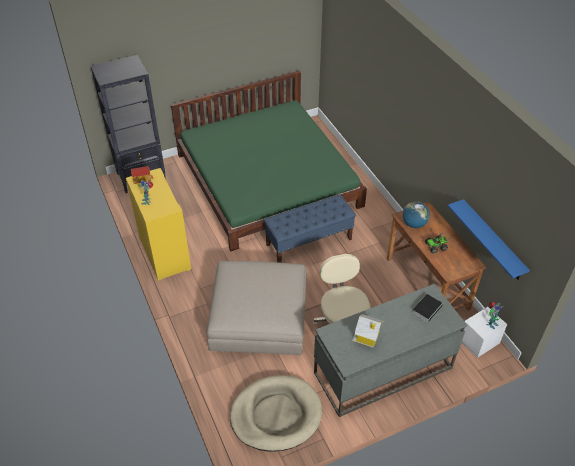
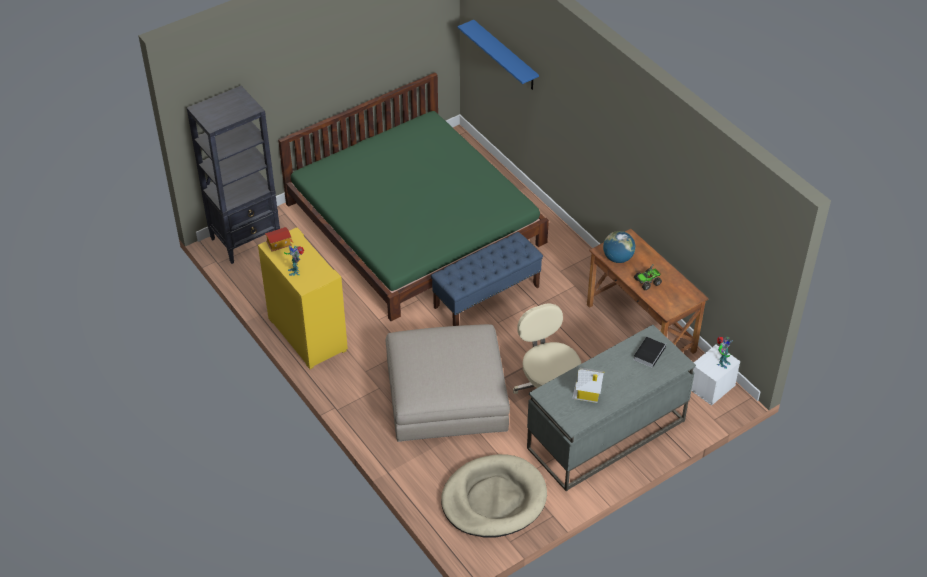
camera: 10 degrees left, 0 degrees up
blue shelf [448,199,530,280] -> blue shelf moved to [458,20,539,90]

